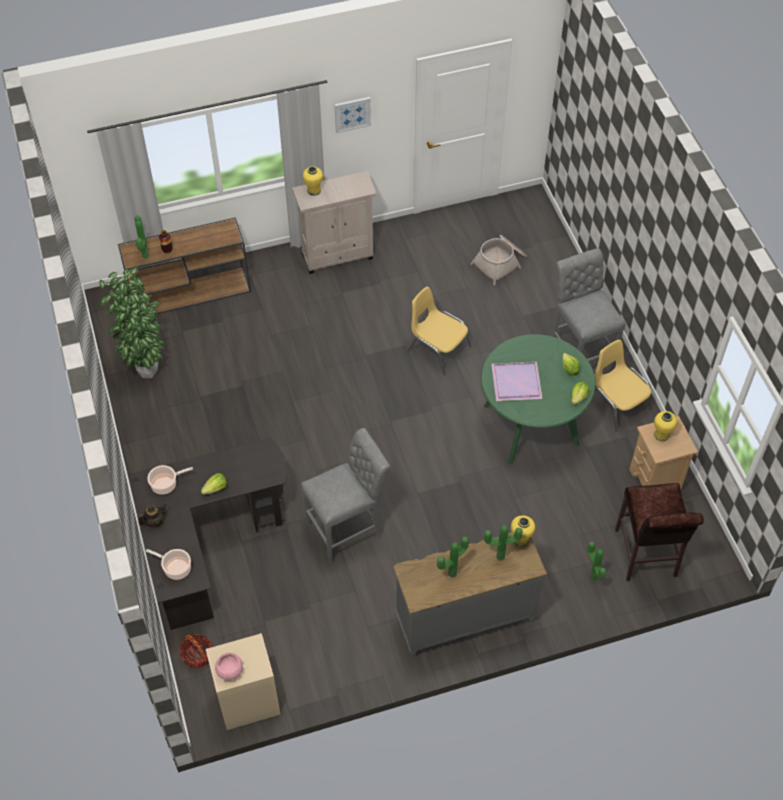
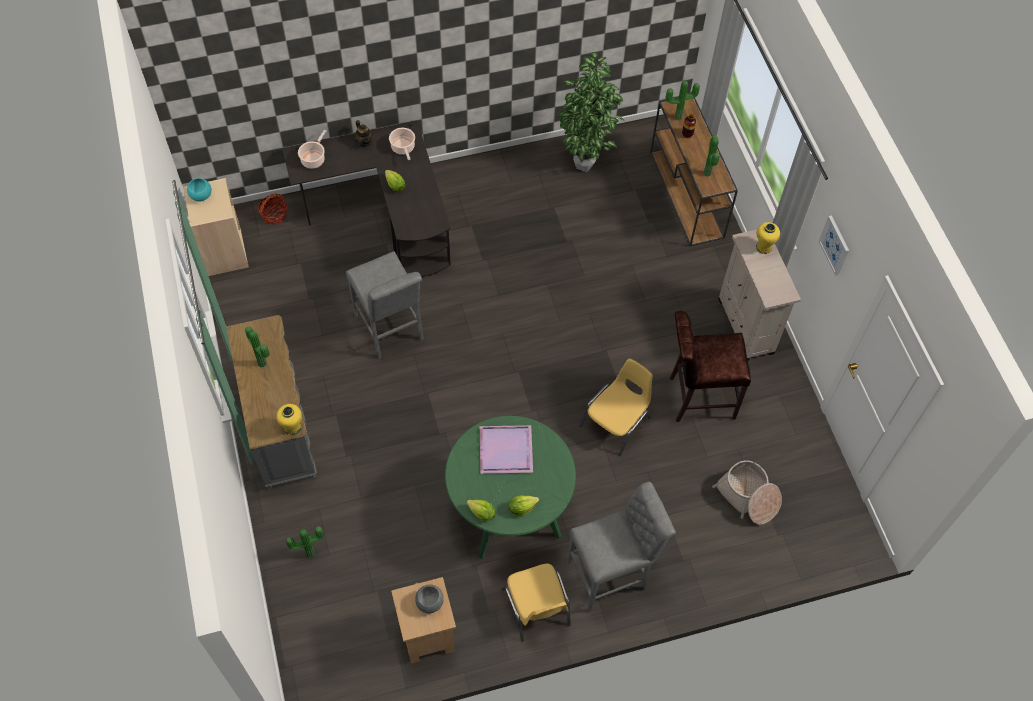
camera: 90 degrees right, 5 degrees up
pink bowl [215,653,243,680] -> turquoise bowl [187,178,212,202]
potted plant [484,525,523,561] -> potted plant moved to [704,135,719,177]
yellow chair [595,339,652,432] -> yellow chair turned 105 degrees clockwise [501,564,571,642]
brown stool [615,483,704,581] -> brown stool moved to [670,311,751,422]
yellow vase [654,411,677,441] -> grey bowl [415,585,444,614]

